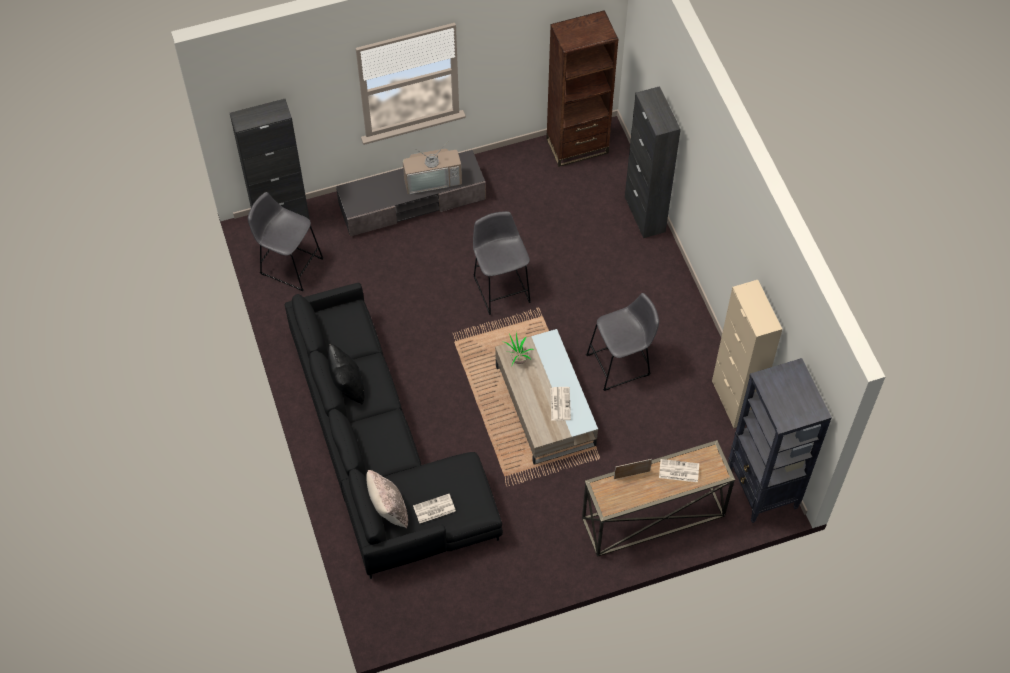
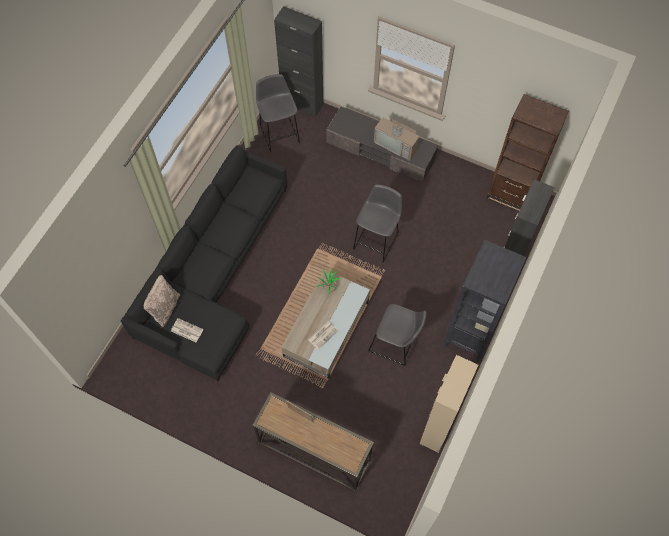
camera: 45 degrees right, 5 degrees up
black pillow [328,344,364,405] -> none
newspaper [659,459,699,482] -> none
black bookcase [728,358,832,523] -> black bookcase moved to [444,239,526,362]

